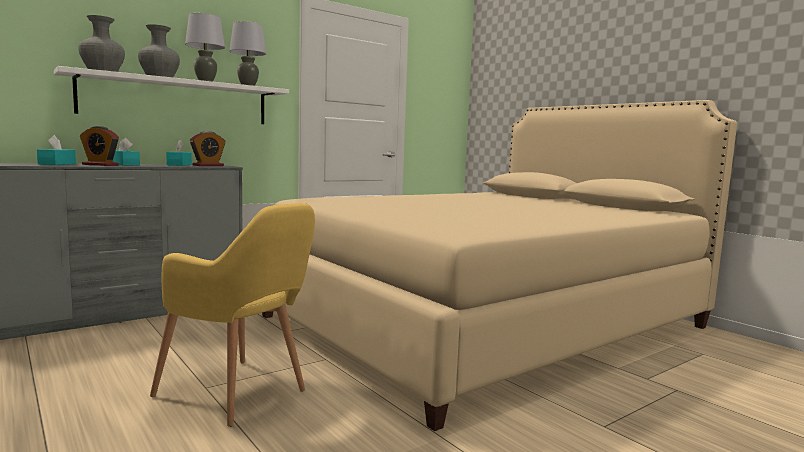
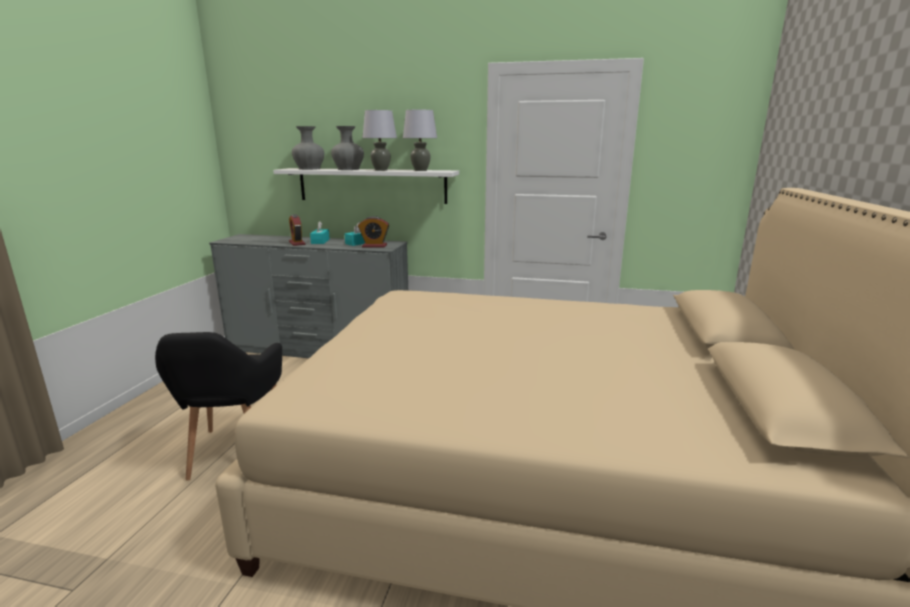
camera: 50 degrees right, 10 degrees up
turquoise tissue box [37,135,76,165] -> none
yellow armchair [150,203,315,427] -> black armchair [155,332,282,481]

